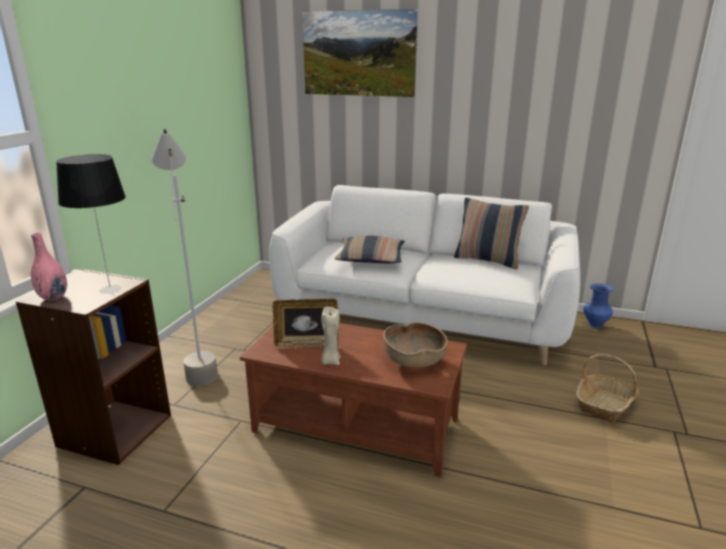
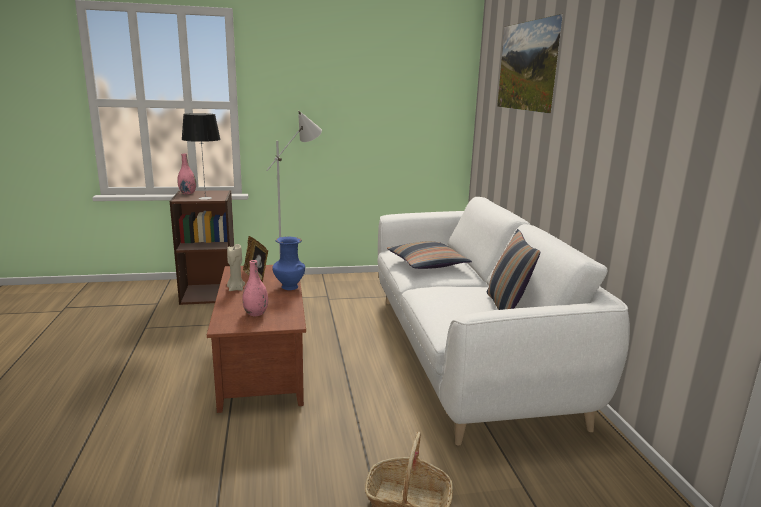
camera: 60 degrees right, 5 degrees down
brown bowl [383,322,448,367] -> pink vase [242,260,268,316]
blue vase [583,283,614,329] -> blue vase moved to [272,236,305,290]

